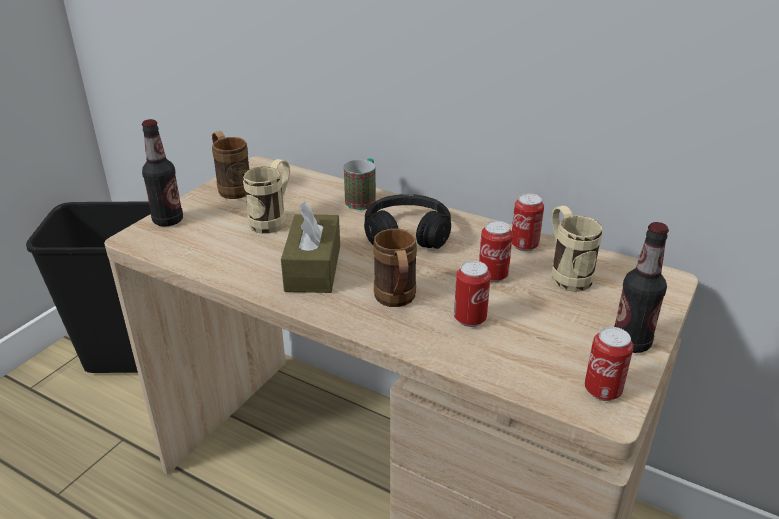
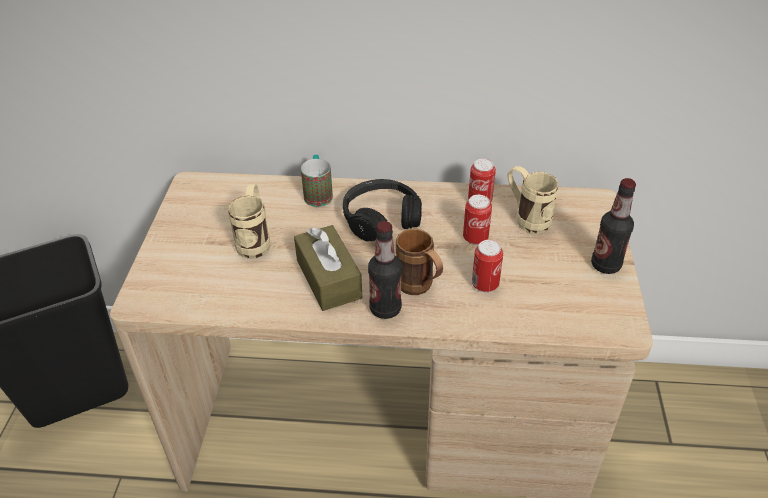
camera: 25 degrees left, 10 degrees up
bottle [142,119,183,227] -> bottle moved to [368,221,402,319]
brown mug [212,131,249,199] -> none
can [585,327,633,401] -> none

